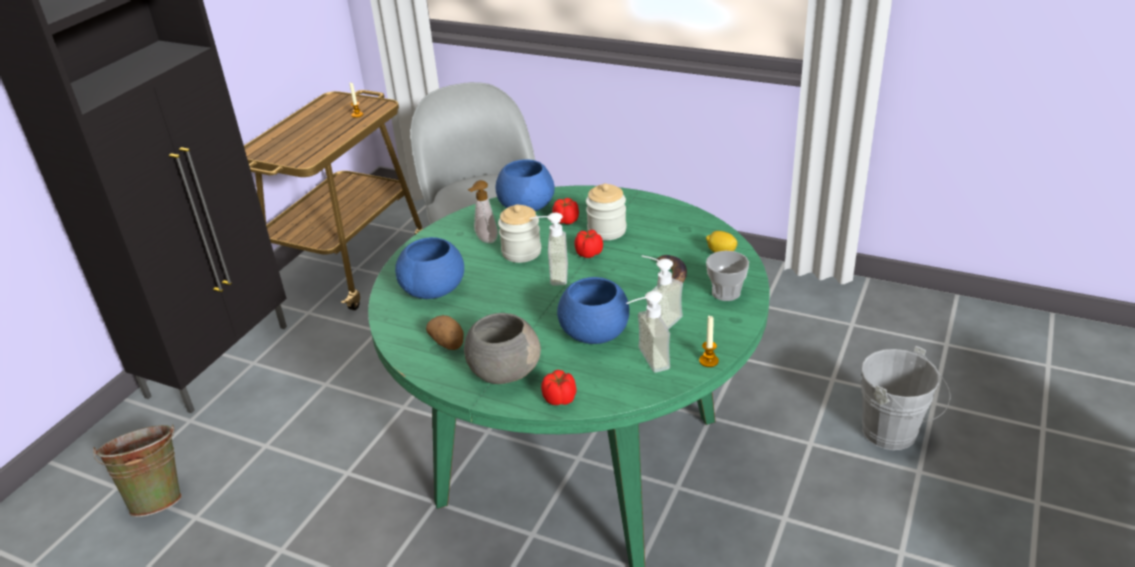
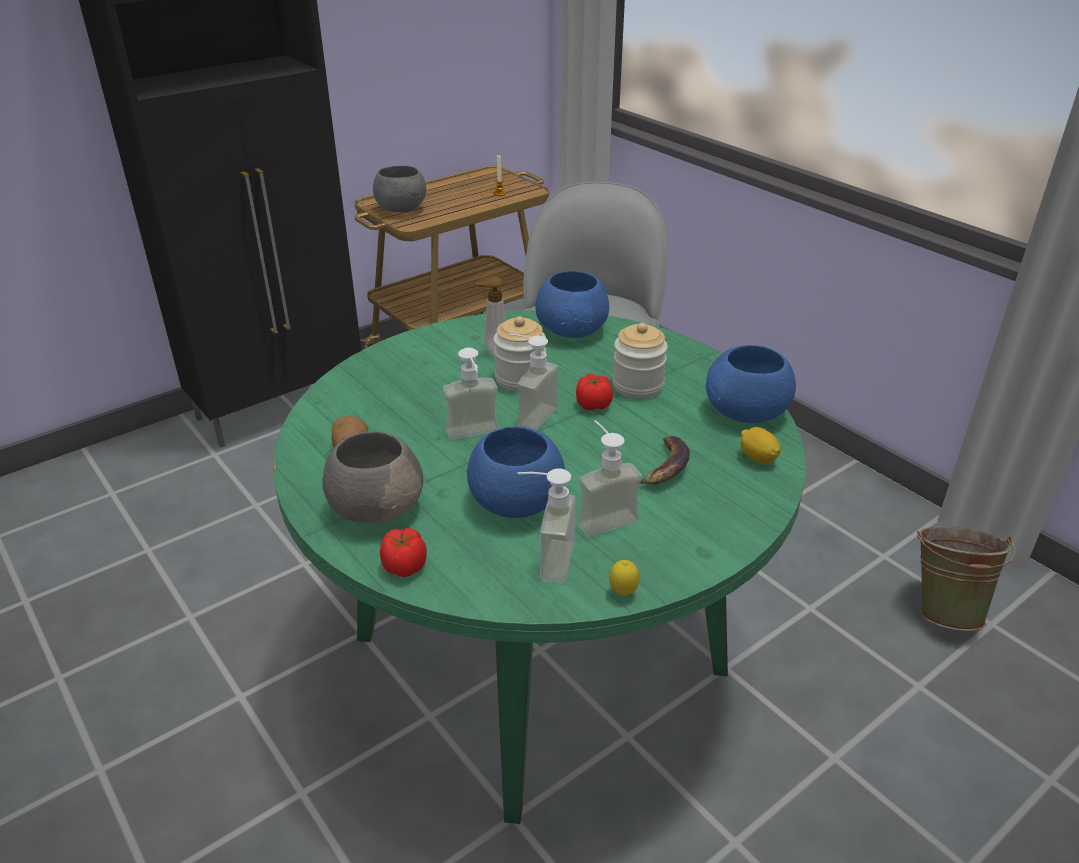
camera: 25 degrees right, 0 degrees up
green bucket [93,424,182,517] -> green bucket moved to [917,526,1016,631]
blue bowl [395,237,464,299] -> blue bowl moved to [706,345,796,423]
tomato [552,198,579,224] -> none
candle [699,315,719,367] -> lemon [609,560,639,596]
cup [706,251,749,301] -> none
grey bucket [861,346,950,450] -> none
none -> grey bowl [373,165,426,212]
none -> soap dispenser [443,348,499,440]

